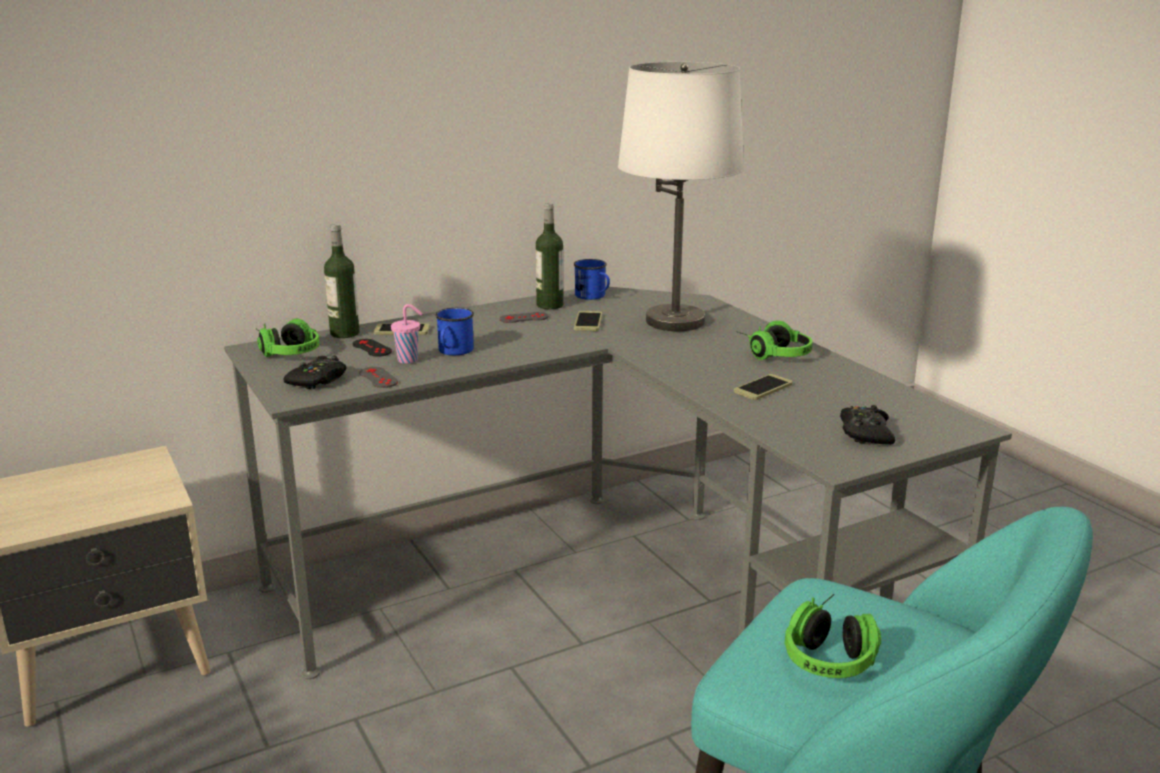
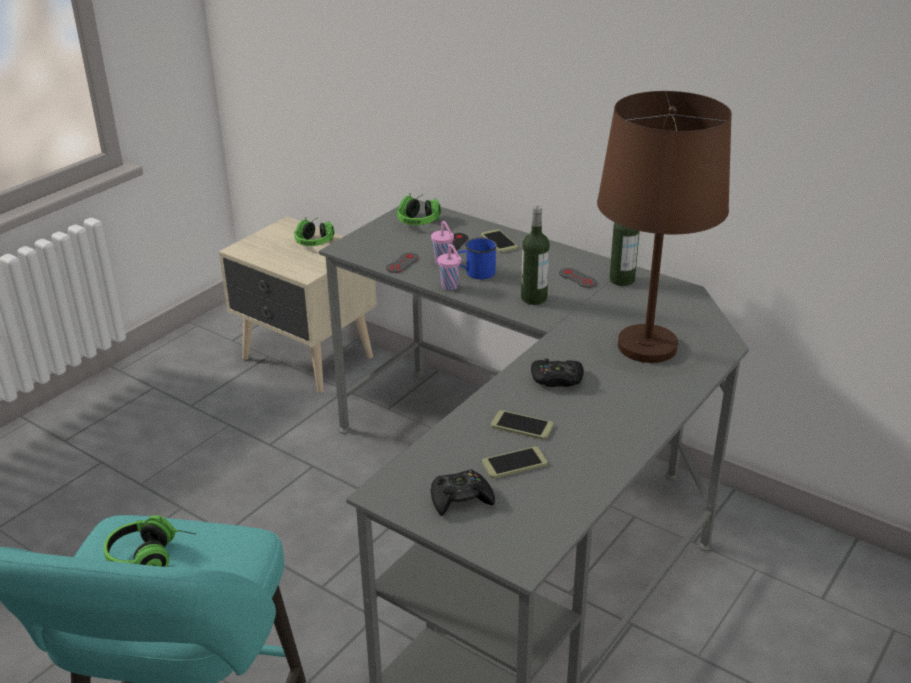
camera: 65 degrees right, 10 degrees up
black game controller [283,355,347,389] -> black game controller moved to [531,358,584,387]
bottle [324,224,360,338] -> bottle moved to [521,206,550,305]
blue mug [574,259,610,300] -> none
phone [574,311,602,331] -> phone moved to [482,447,548,479]
white table lamp [618,62,744,331] -> brown table lamp [597,91,732,363]
headphones [736,320,813,360] -> headphones moved to [294,217,335,246]
none -> pink cup [437,244,461,291]

